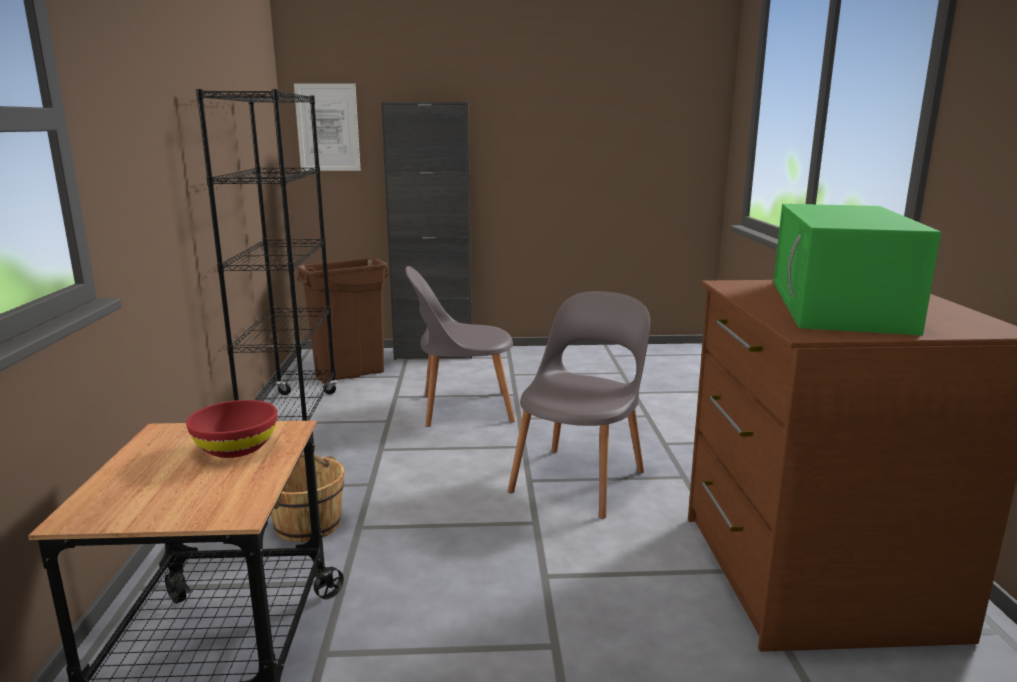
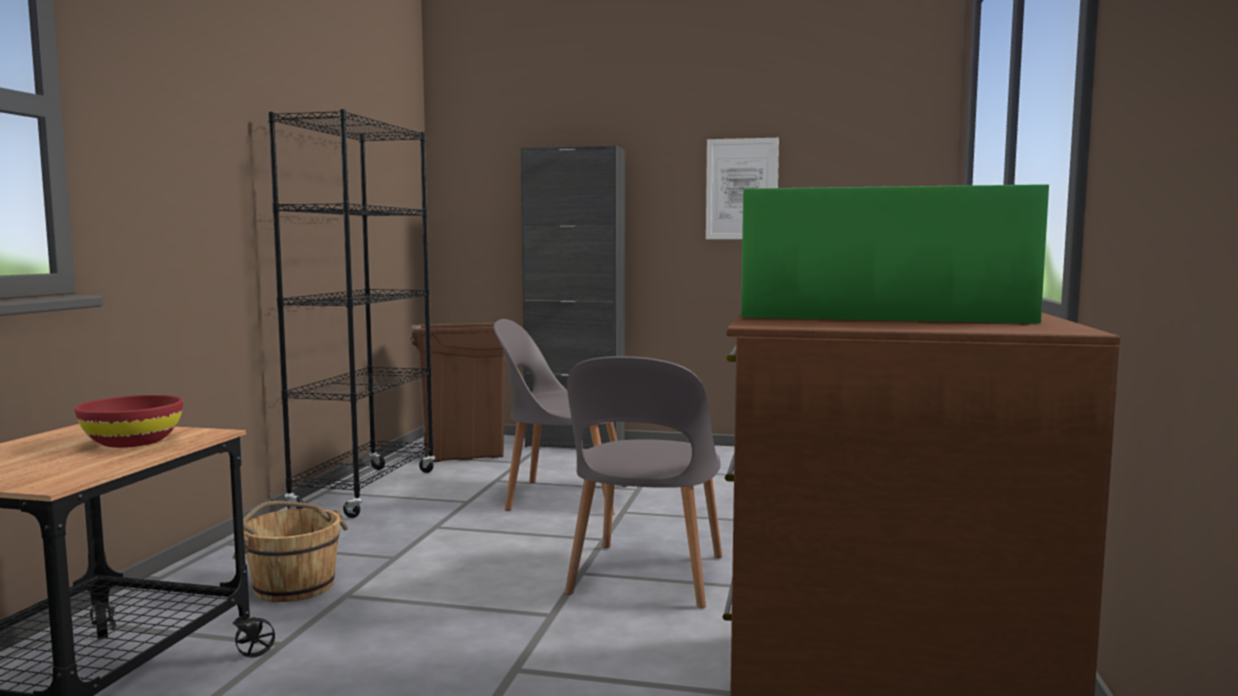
camera: 15 degrees right, 10 degrees down
picture [294,83,361,171] -> picture moved to [706,138,779,239]
grey chair [508,291,650,519] -> grey chair turned 150 degrees clockwise [565,356,722,608]
green microwave [773,204,941,336] -> green microwave turned 75 degrees clockwise [741,184,1049,323]

